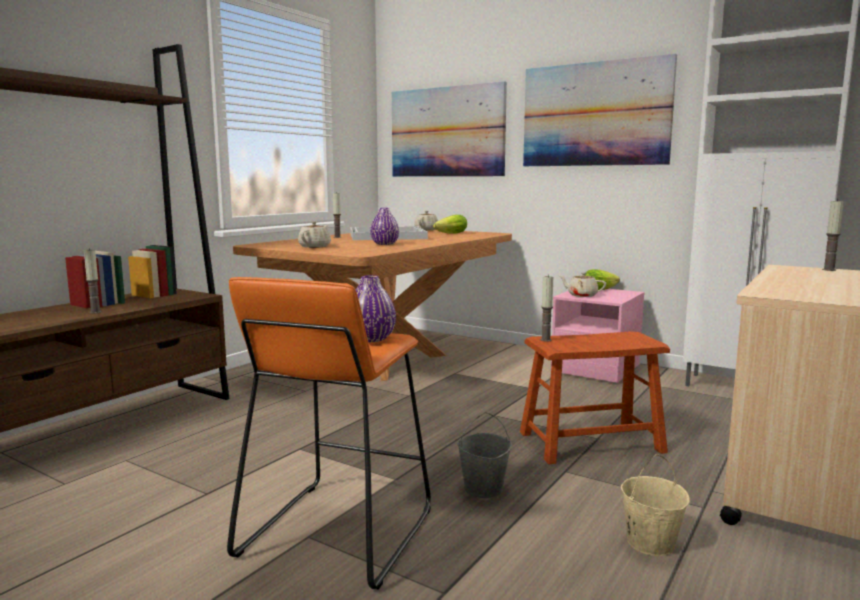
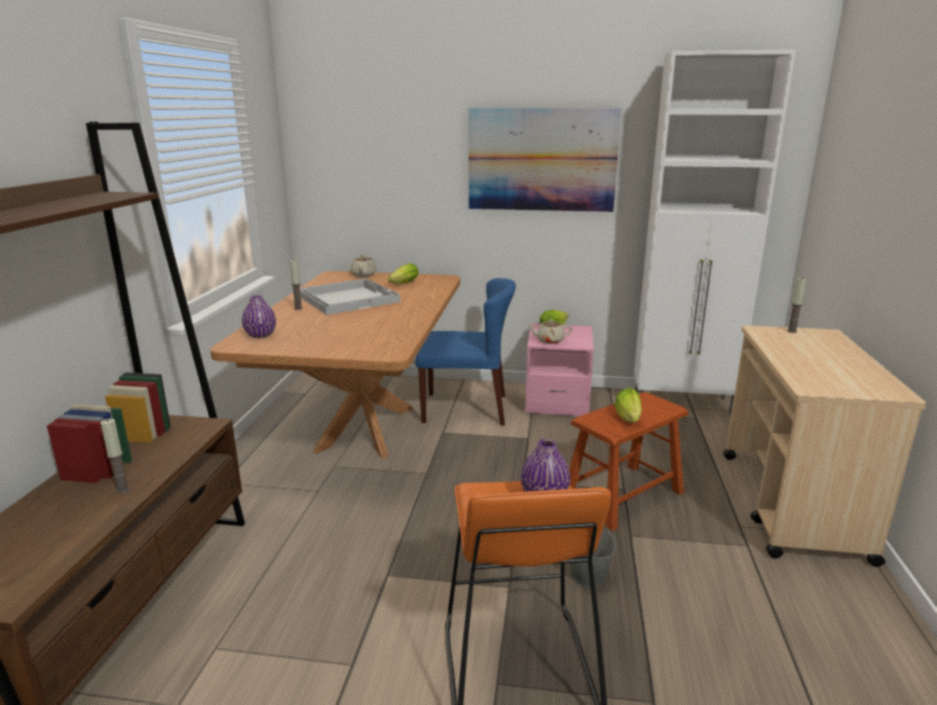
camera: 25 degrees left, 10 degrees up
beige teapot [298,221,331,248] -> none
purple vase [370,208,399,245] -> purple vase moved to [242,295,276,338]
picture [392,81,507,177] -> none
candle [540,275,553,342] -> none
beige bucket [621,454,690,556] -> none
none -> blue chair [415,278,516,426]
none -> lettuce [614,388,642,422]

